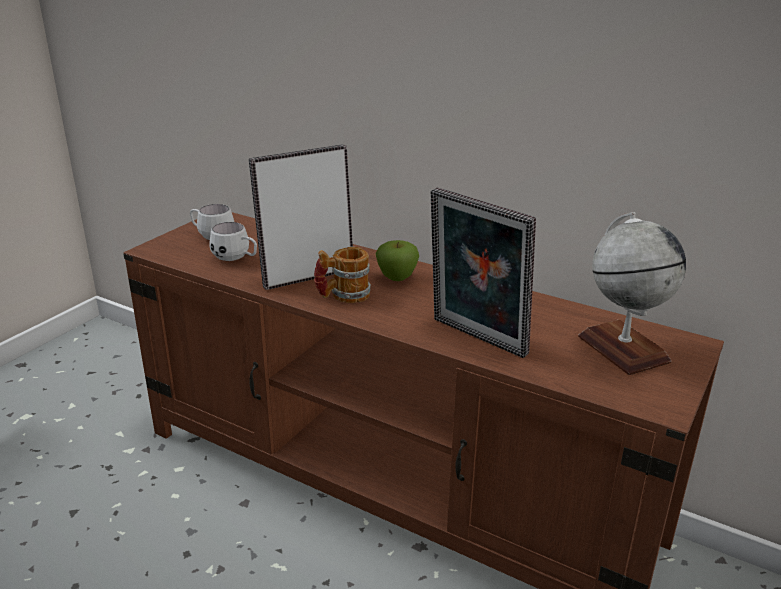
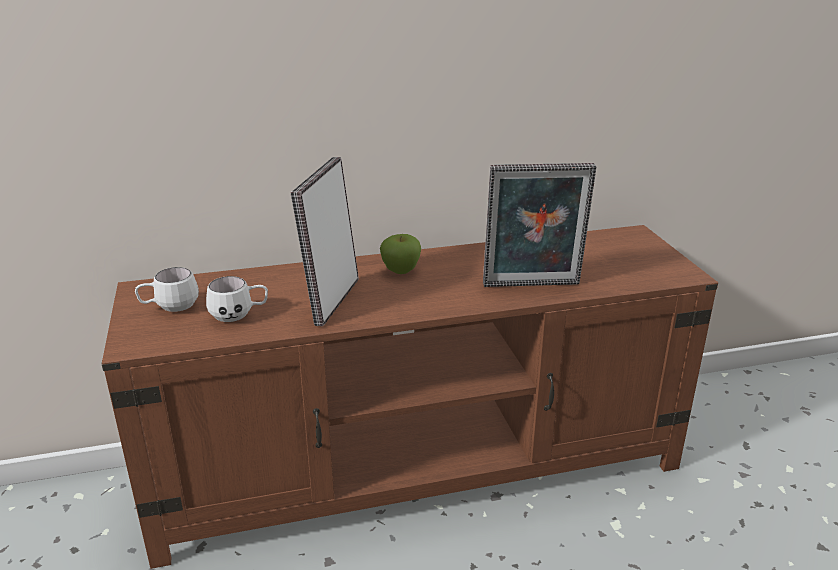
camera: 45 degrees left, 0 degrees up
mug [314,247,371,303] -> none
globe [578,212,686,375] -> none

